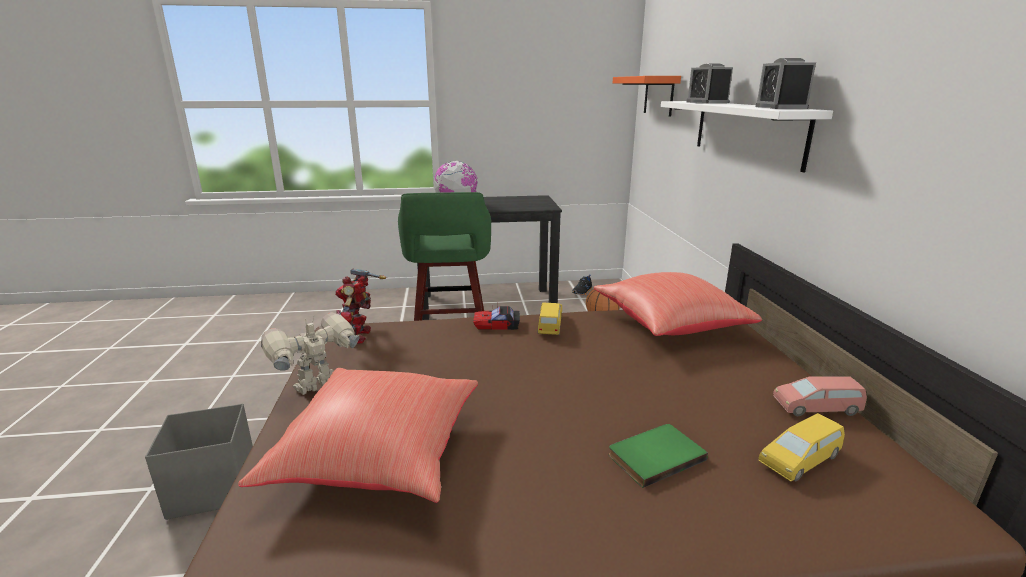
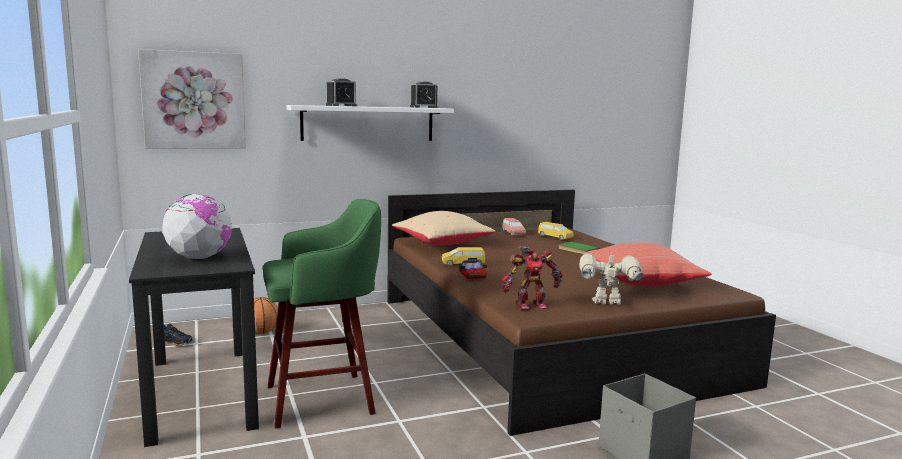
camera: 105 degrees left, 10 degrees down
toy robot [261,312,359,395] -> toy robot turned 150 degrees clockwise [579,251,643,305]
red pillow [593,272,762,336] -> beige pillow [392,211,495,246]
orange shelf [613,76,681,117] -> picture [138,49,246,149]

